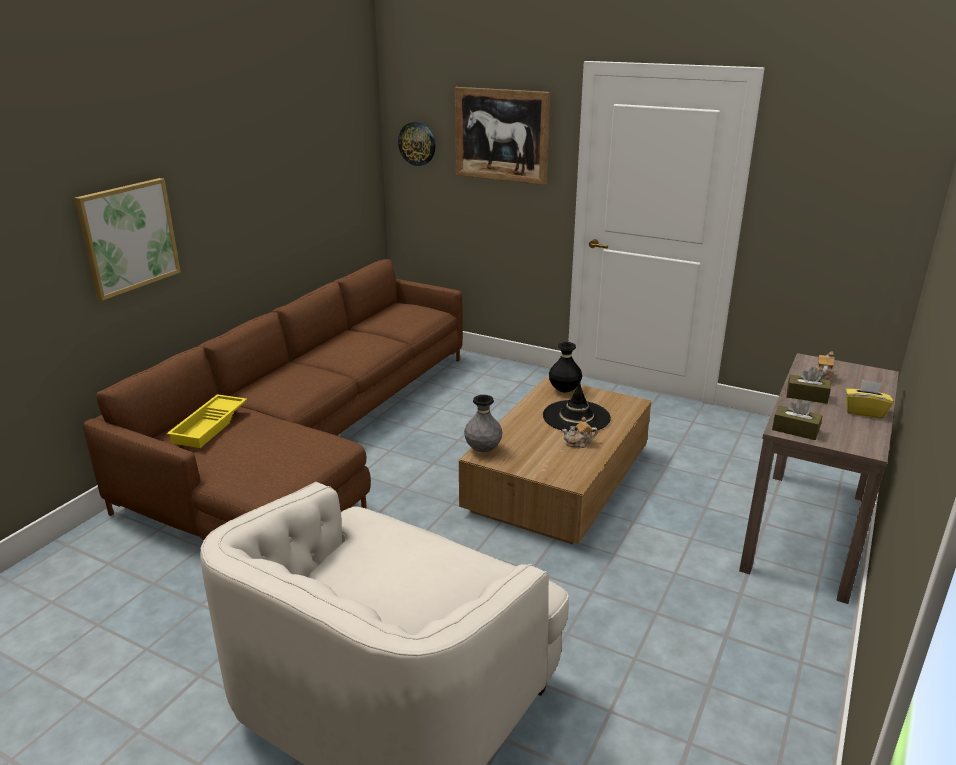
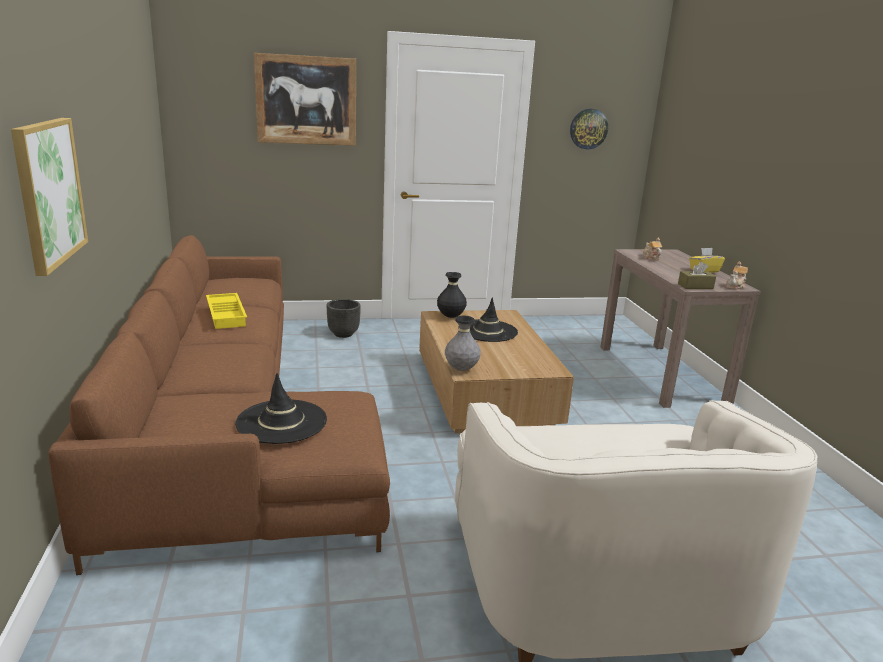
camera: 40 degrees left, 5 degrees down
yellow tray [167,394,247,448] -> yellow tray moved to [206,293,247,329]
wall clock [398,122,435,166] -> wall clock moved to [570,109,608,149]
teapot [562,417,598,448] -> teapot moved to [726,262,748,289]
brown tissue box [787,367,831,404] -> none
none -> black hat [235,373,327,444]
none -> black planter [327,299,361,338]

